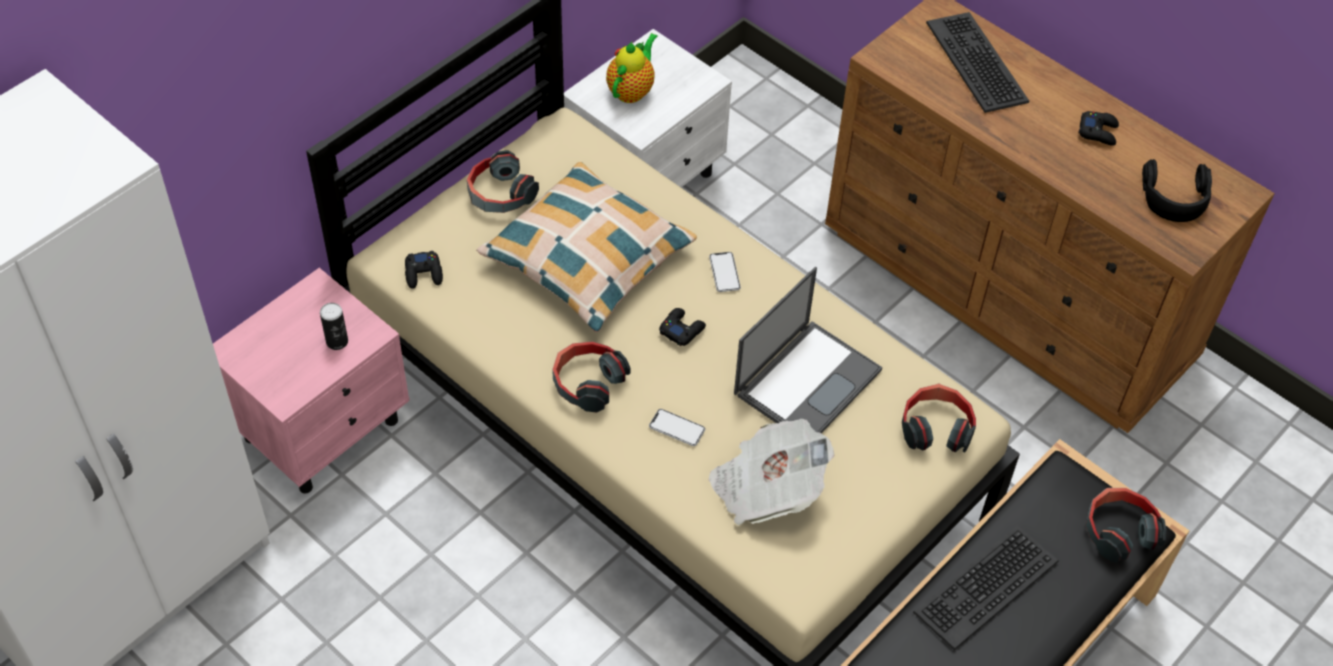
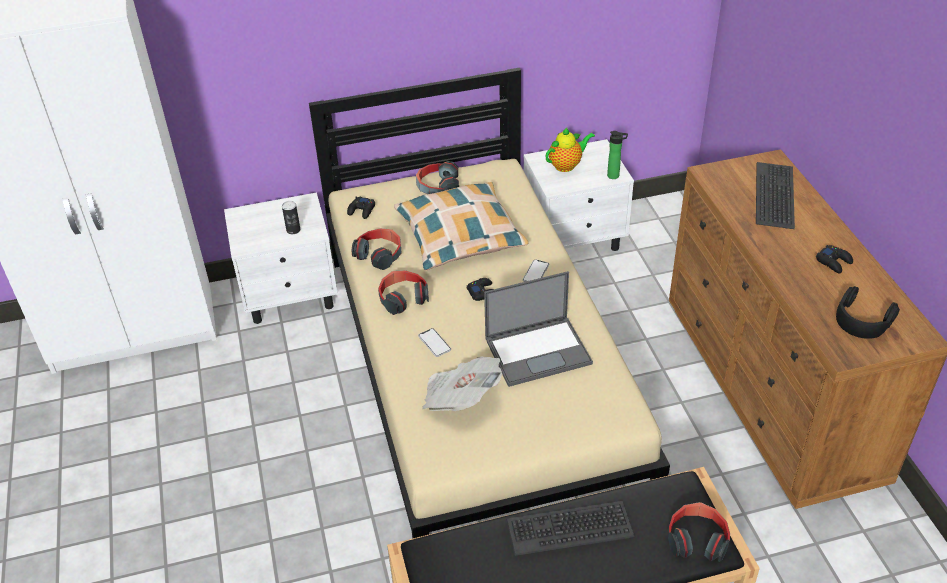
camera: 35 degrees right, 10 degrees down
pink nightstand [213,268,410,494] -> white nightstand [224,192,338,324]
headphones [902,384,976,452] -> headphones moved to [351,228,401,270]
none -> bottle [607,131,628,179]

